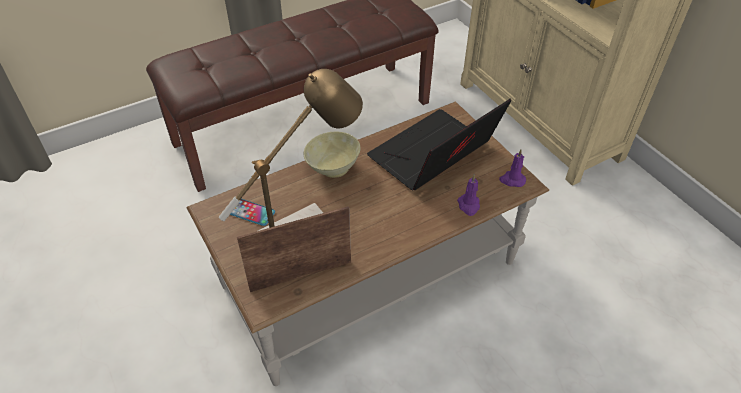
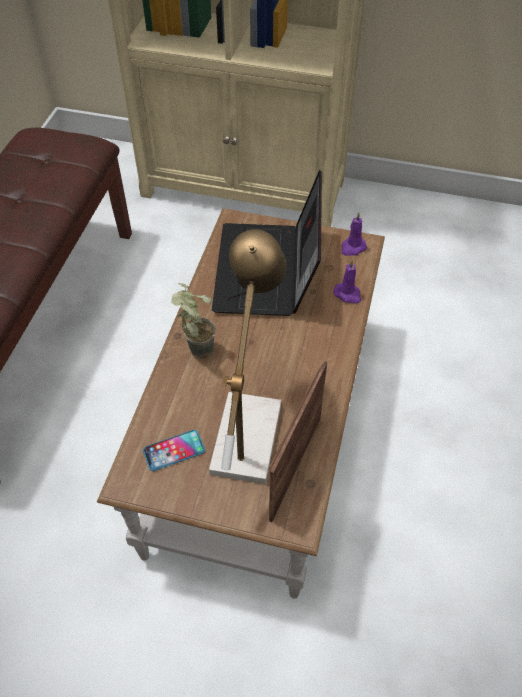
camera: 45 degrees left, 5 degrees up
beige bowl [304,132,360,178] -> potted plant [171,283,216,359]

